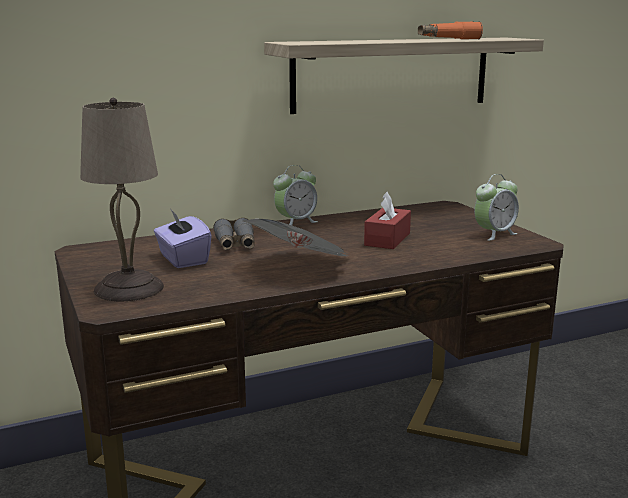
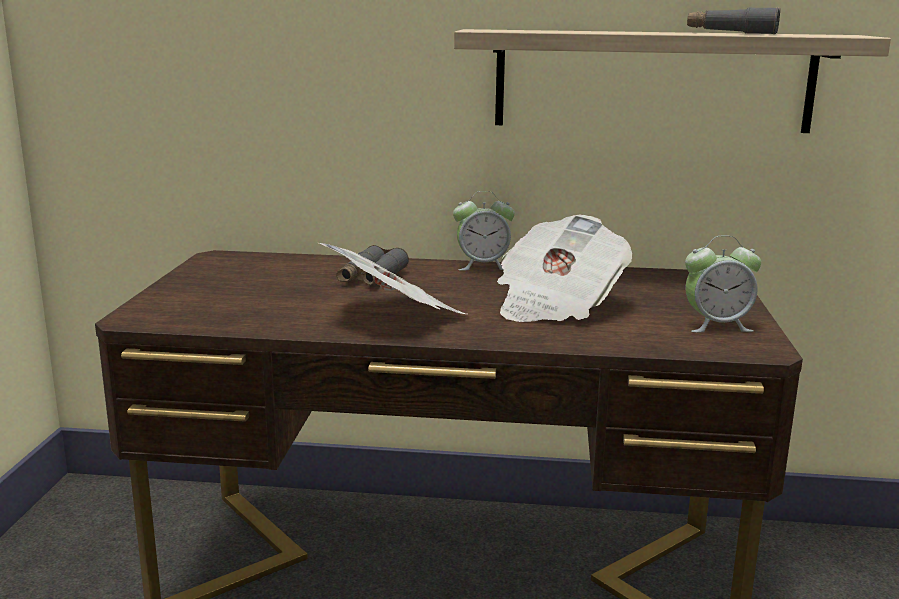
camera: 30 degrees right, 0 degrees up
beige table lamp [80,98,164,301] -> none
purple tissue box [154,208,212,268] -> none
red tissue box [364,192,411,249] -> newspaper [497,215,633,322]
orange binoculars [418,21,483,40] -> grey binoculars [687,7,780,35]

